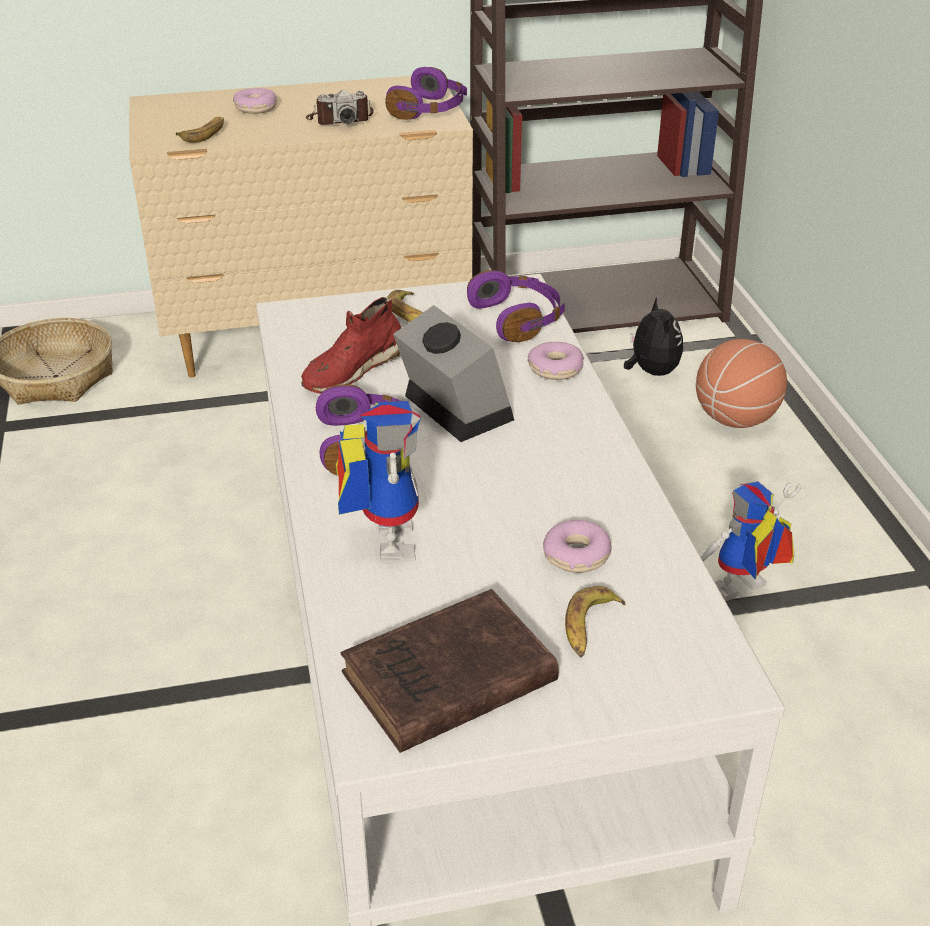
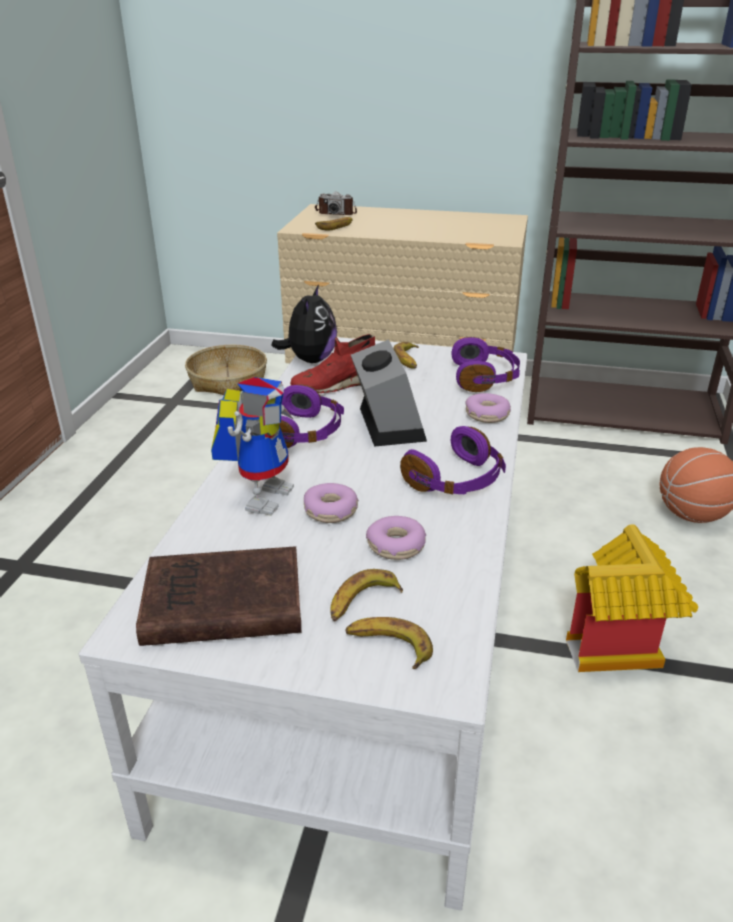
camera: 25 degrees right, 5 degrees down
donut [233,88,277,114] -> donut moved to [304,483,359,523]
camera [306,90,373,125] -> camera moved to [315,191,357,215]
purple headphones [385,67,467,120] -> purple headphones moved to [400,426,506,494]
plush toy [624,297,683,376] -> plush toy moved to [271,284,337,363]
toy robot [701,481,801,601] -> toy house [566,525,698,672]
none -> banana [345,617,433,669]

